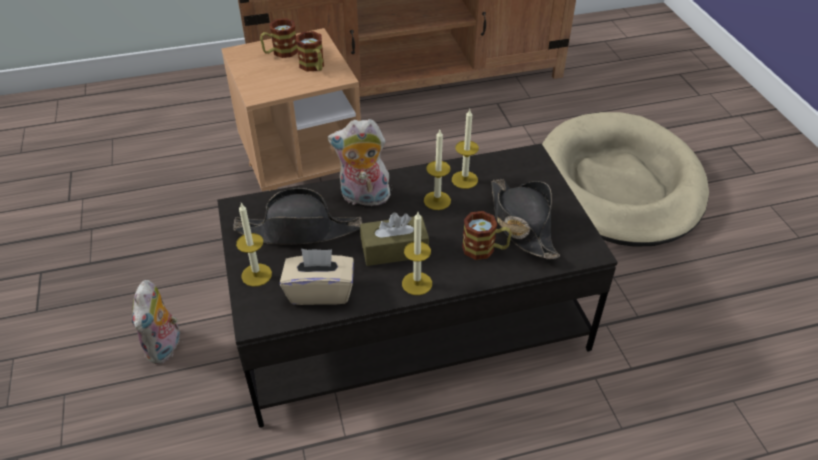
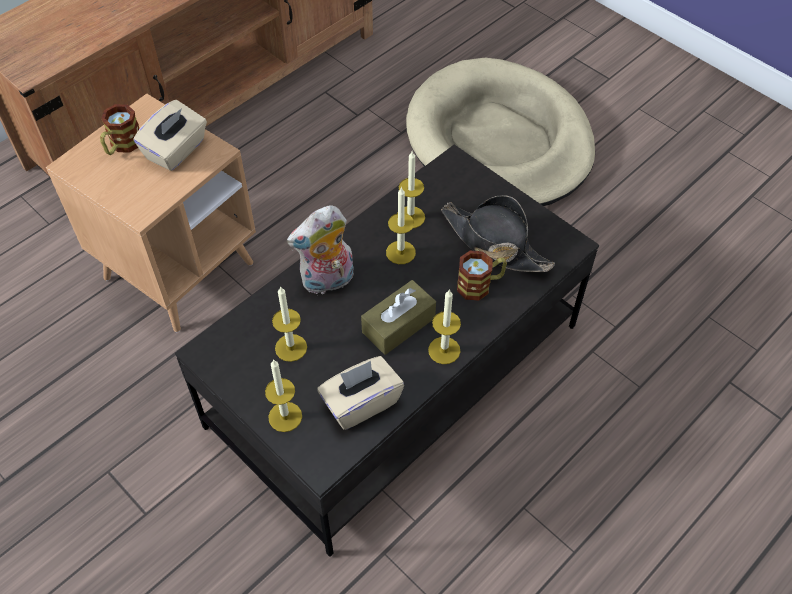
camera: 30 degrees left, 10 degrees up
plush toy [132,280,180,364] -> none
black hat [233,188,362,245] -> candle [272,286,307,362]
mug [296,31,324,72] -> beige tissue box [133,100,207,171]

